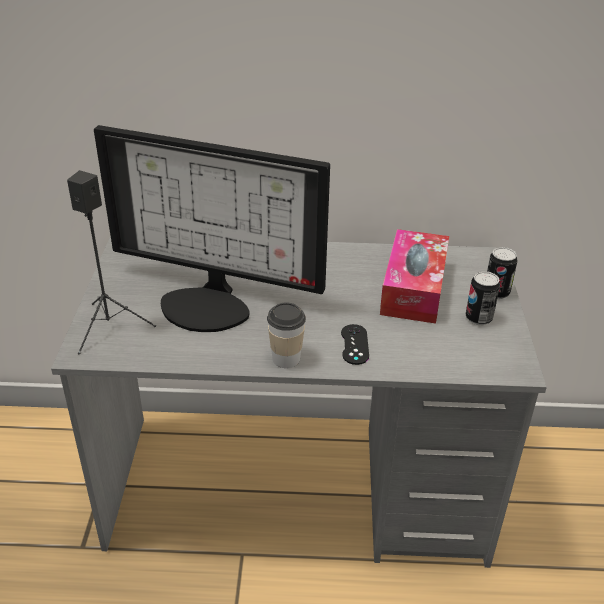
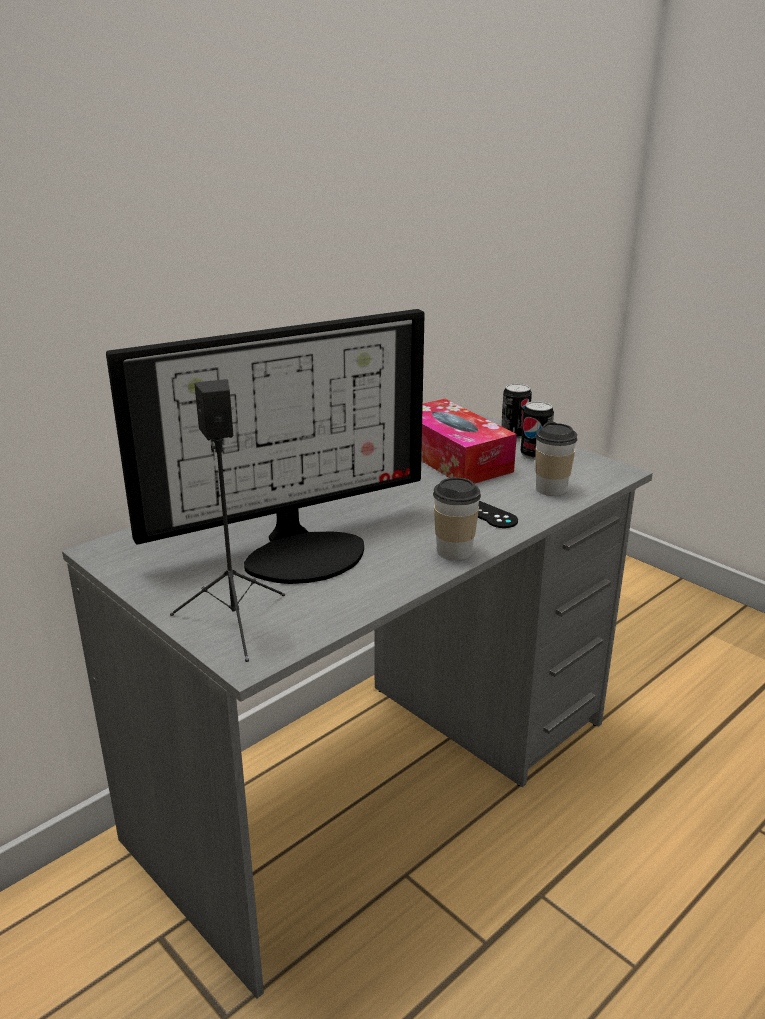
camera: 45 degrees left, 10 degrees down
none -> cup [535,422,578,496]

